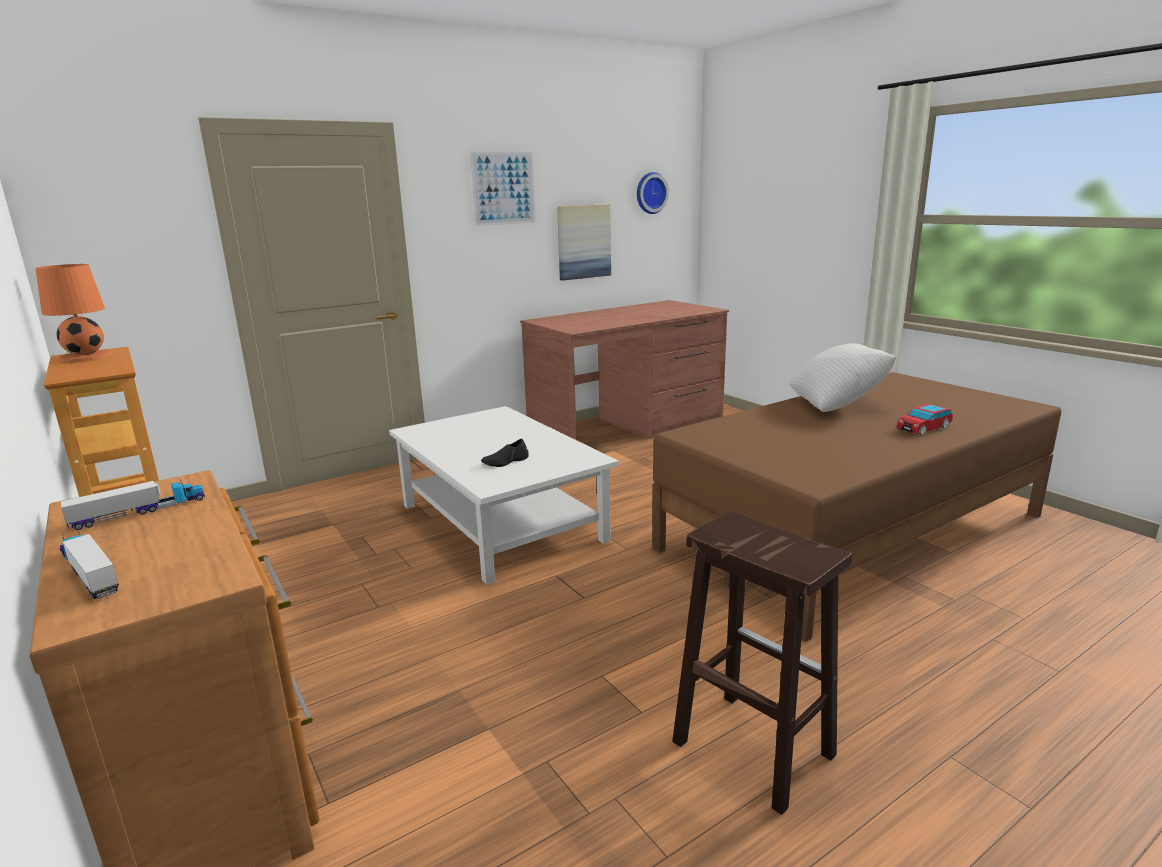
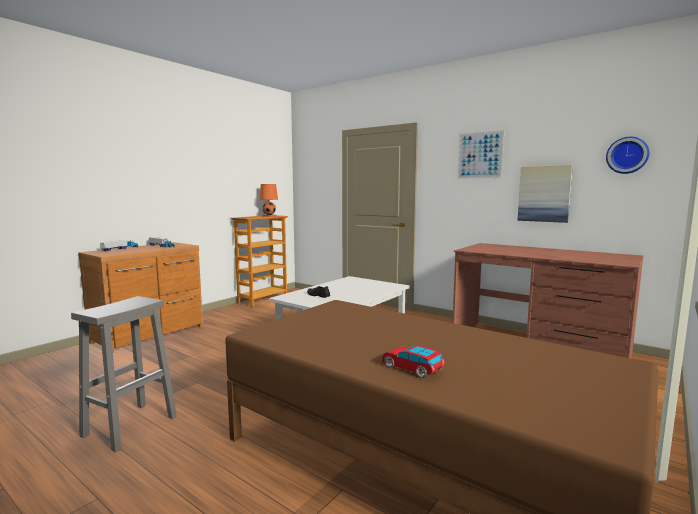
camera: 70 degrees right, 10 degrees down
brown stool [672,511,852,815] -> grey stool [71,296,177,452]
white pillow [790,344,896,412] -> none

